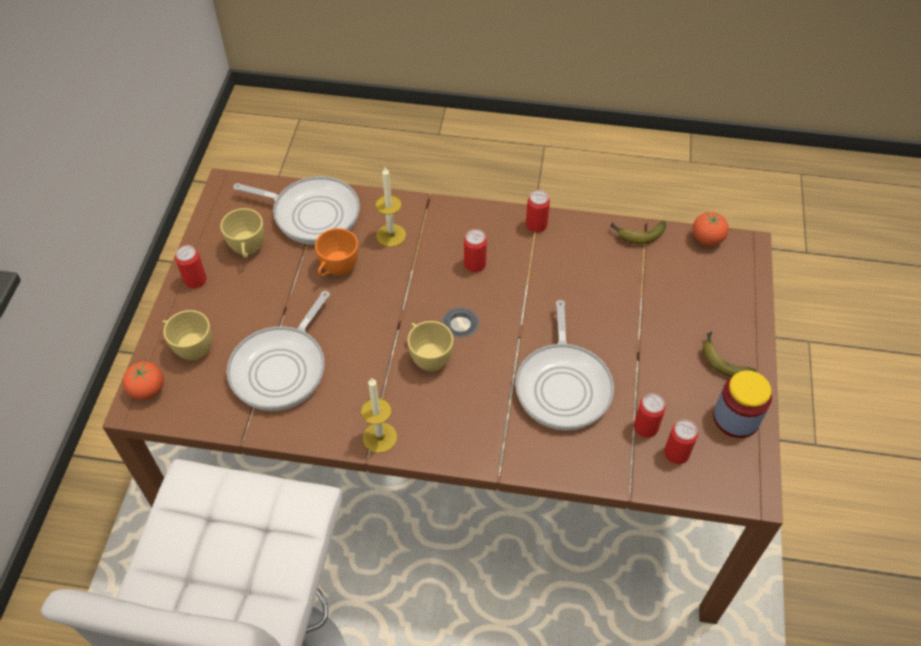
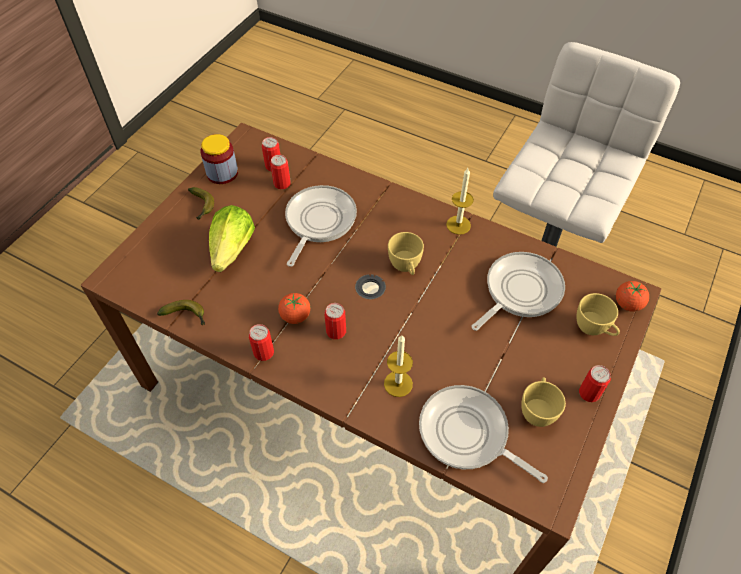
camera: 160 degrees left, 0 degrees up
orange cup [315,228,358,276] -> none
tomato [693,212,729,246] -> tomato moved to [278,293,310,324]
none -> lettuce [209,205,255,272]

